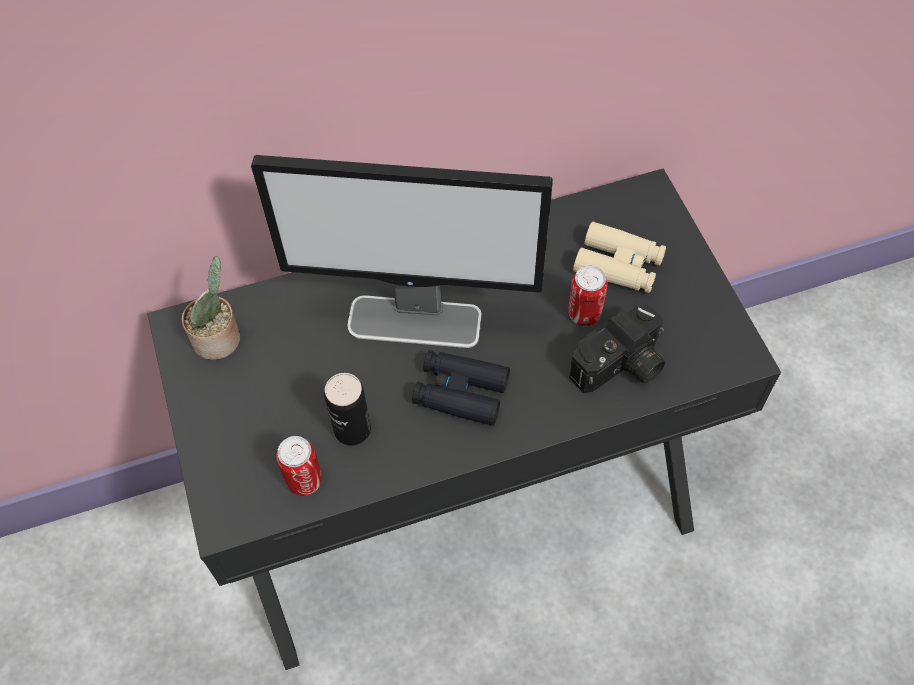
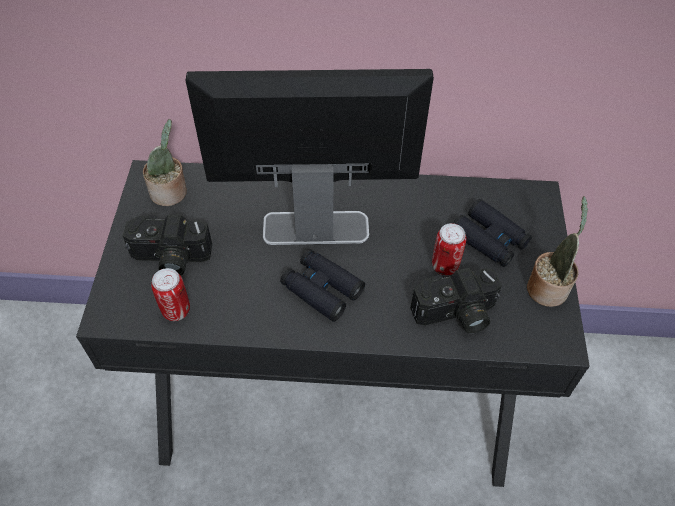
camera: 20 degrees right, 5 degrees down
monitor [251,155,553,348] -> monitor turned 150 degrees clockwise [185,69,434,245]
can [324,373,371,446] -> none
beige binoculars [573,222,666,293] -> black binoculars [453,199,532,267]
none -> camera [123,215,212,276]
none -> potted plant [527,196,589,307]

